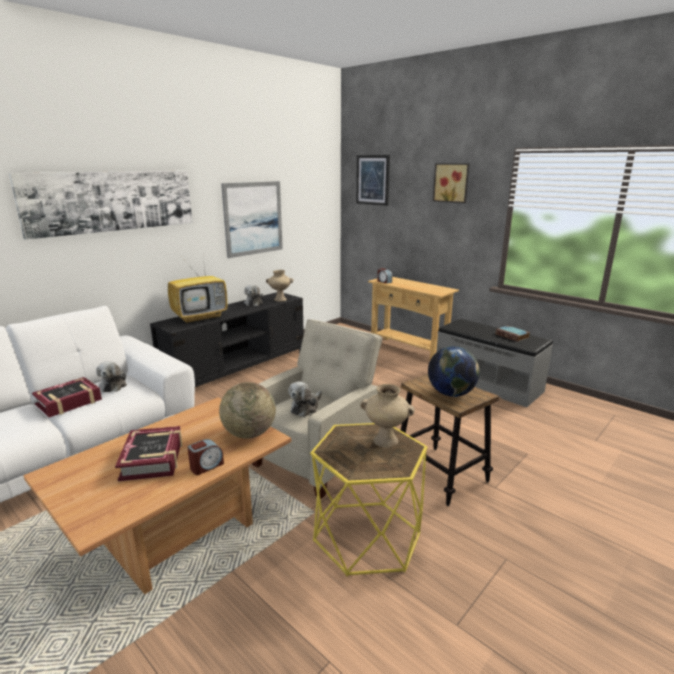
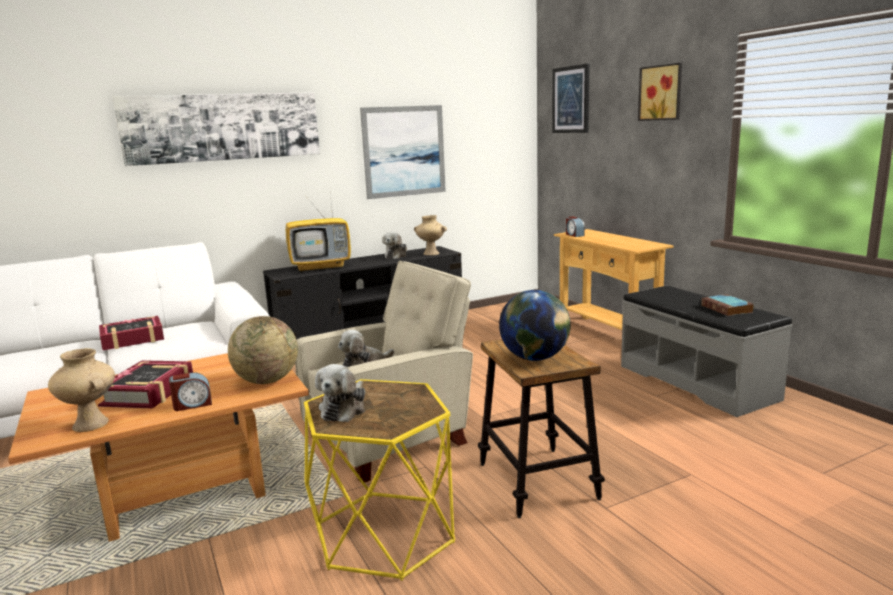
camera: 20 degrees right, 5 degrees down
plush toy [96,362,127,392] -> plush toy moved to [315,364,365,422]
beige vase [360,384,415,448] -> beige vase moved to [48,348,115,432]

